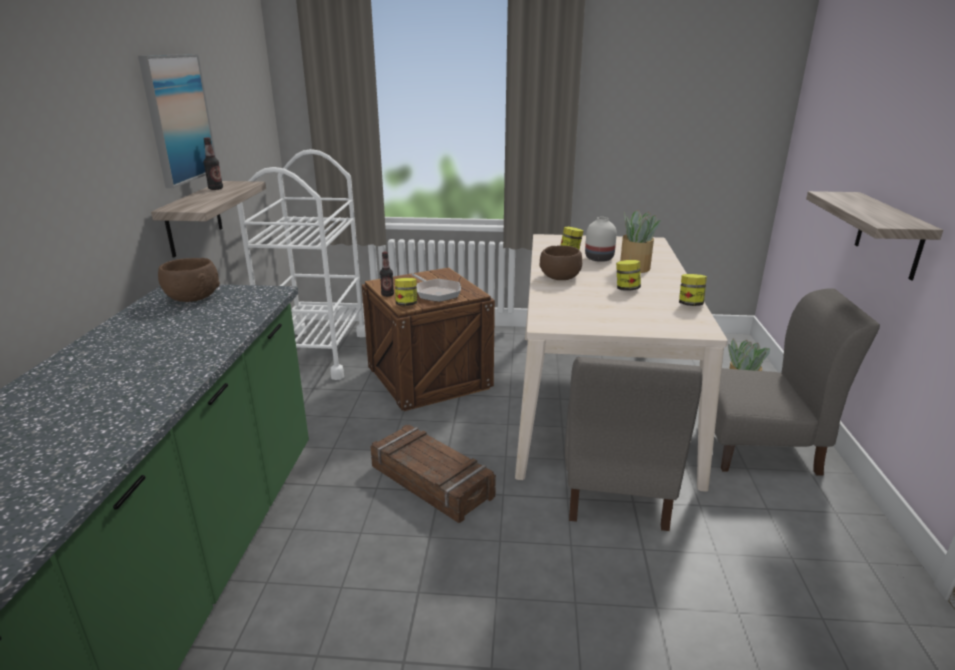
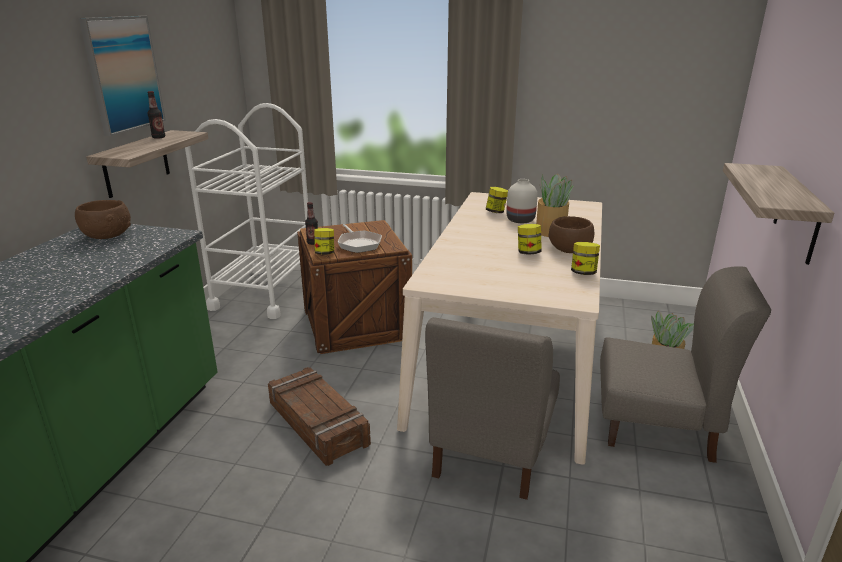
camera: 10 degrees right, 0 degrees up
brown bowl [539,245,583,280] -> brown bowl moved to [549,216,594,253]

